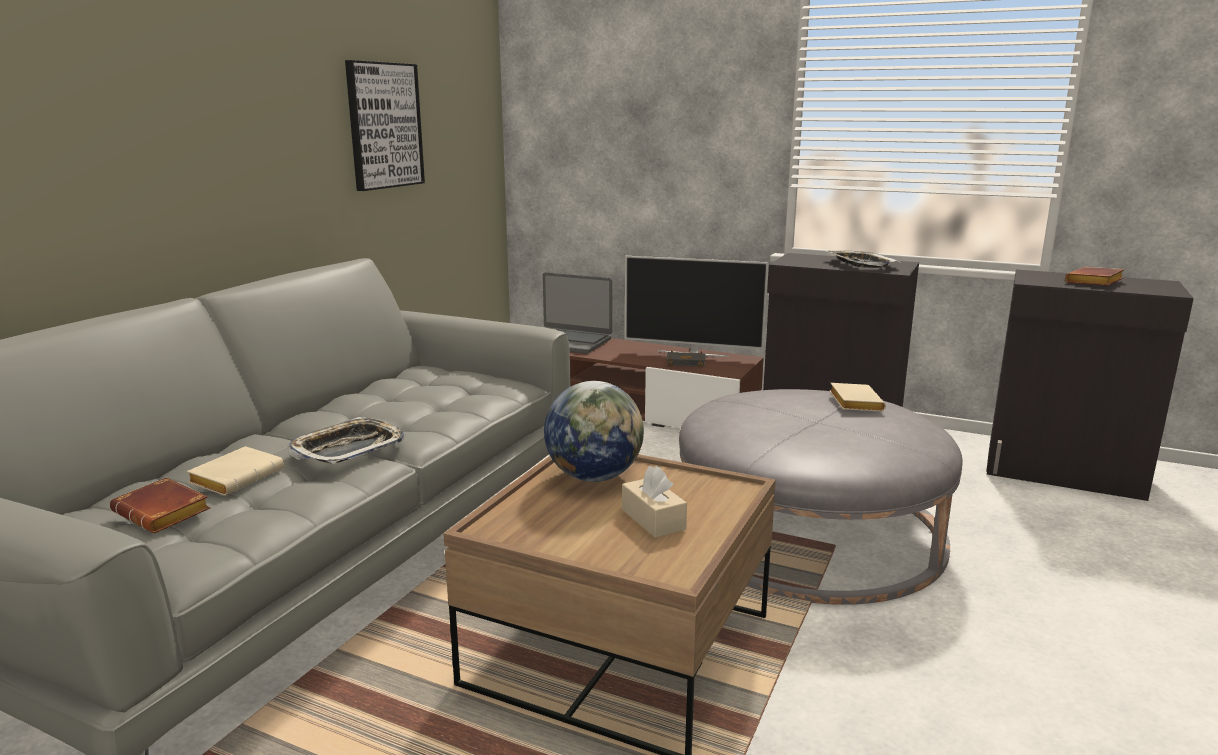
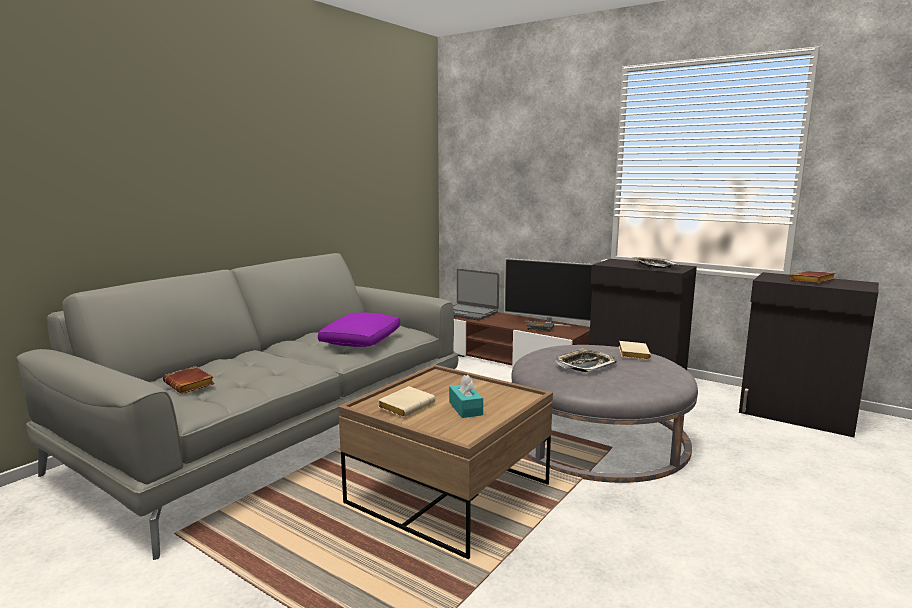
camera: 10 degrees right, 5 degrees down
beige book [186,446,284,496] -> beige book moved to [378,386,435,418]
tray [288,417,406,464] -> tray moved to [555,349,617,372]
picture [345,60,425,191] -> none
globe [544,381,644,482] -> none
beige tissue box [622,466,687,538] -> turquoise tissue box [449,375,483,418]
none -> purple pillow [318,312,400,347]

